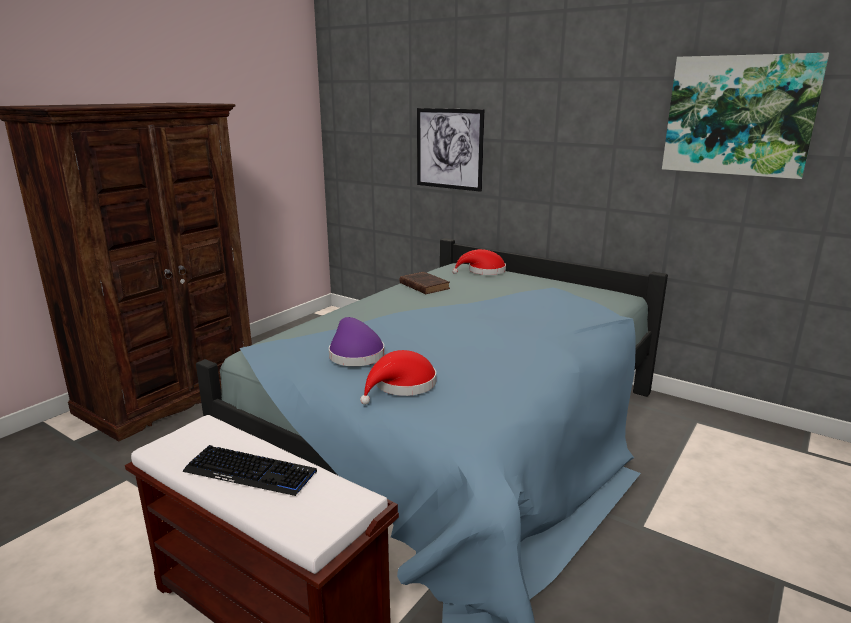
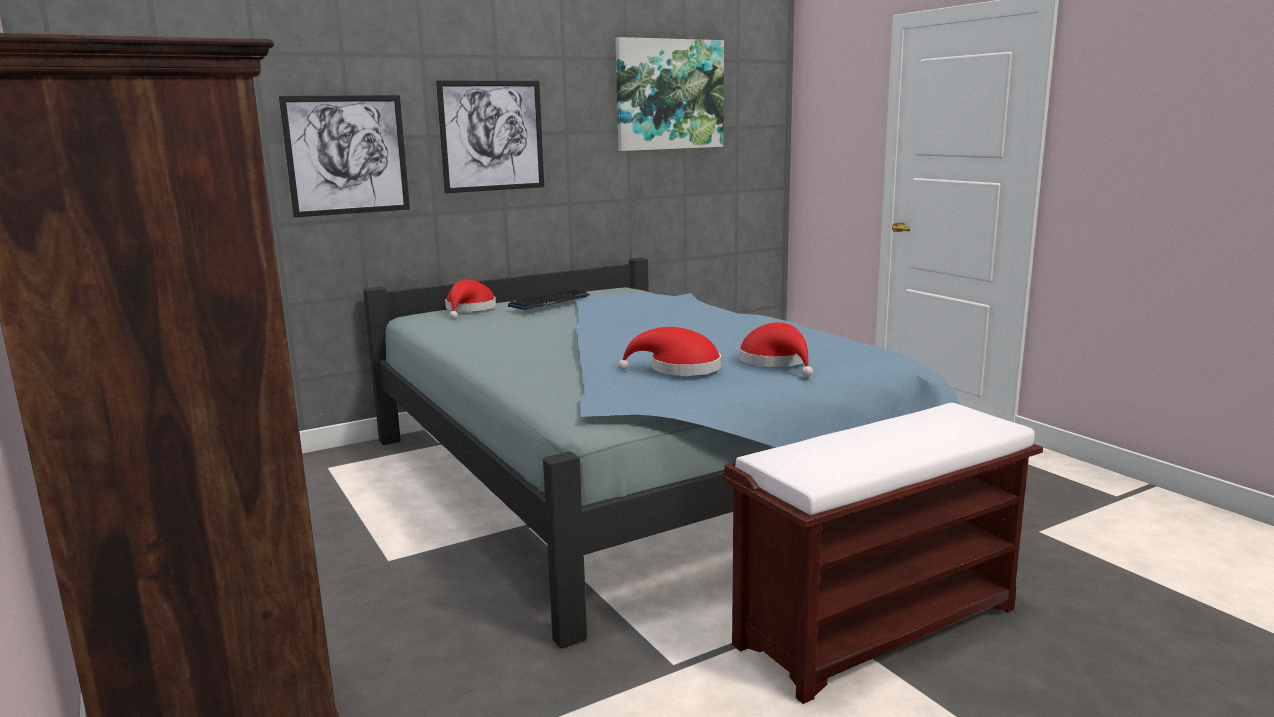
camera: 65 degrees left, 5 degrees down
keyboard [182,445,317,496] -> keyboard moved to [508,290,590,310]
purple hat [329,317,385,366] -> red hat [618,327,721,376]
brown book [400,272,450,294] -> none
none -> picture [436,81,544,193]

